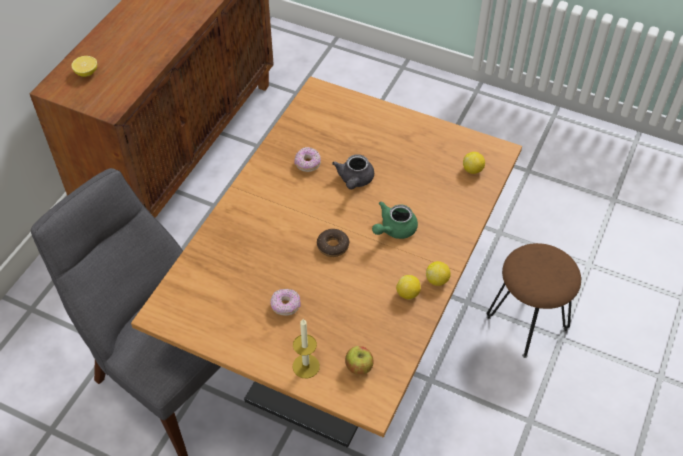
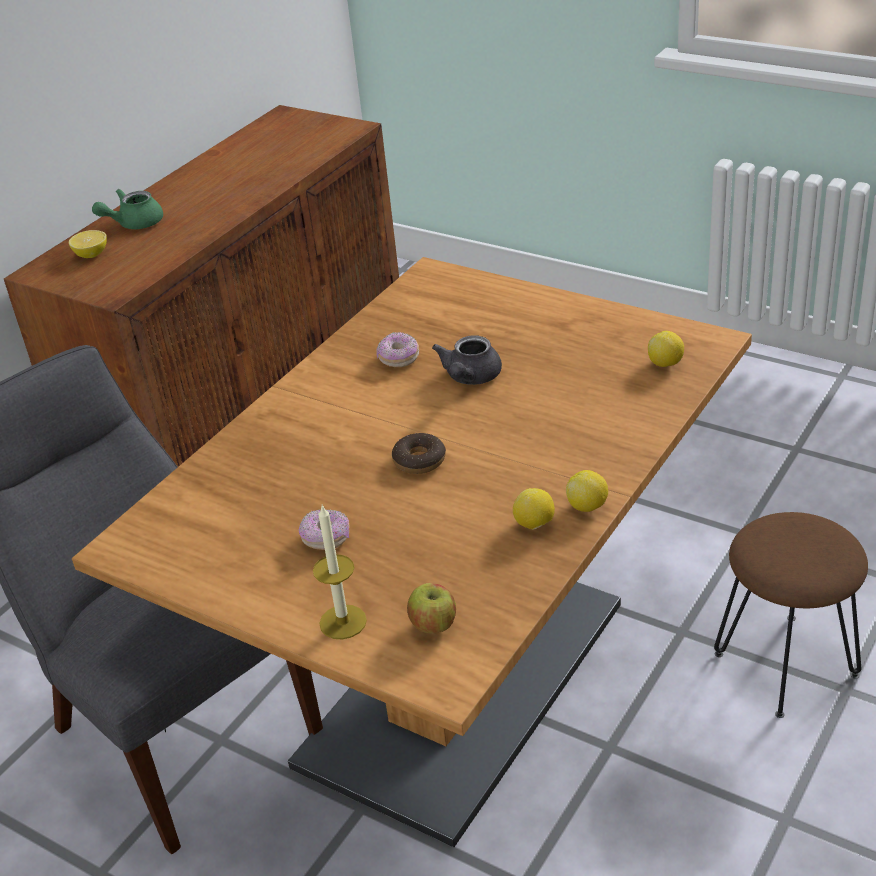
camera: 10 degrees right, 15 degrees down
green teapot [372,201,418,239] -> green teapot moved to [92,189,163,229]

